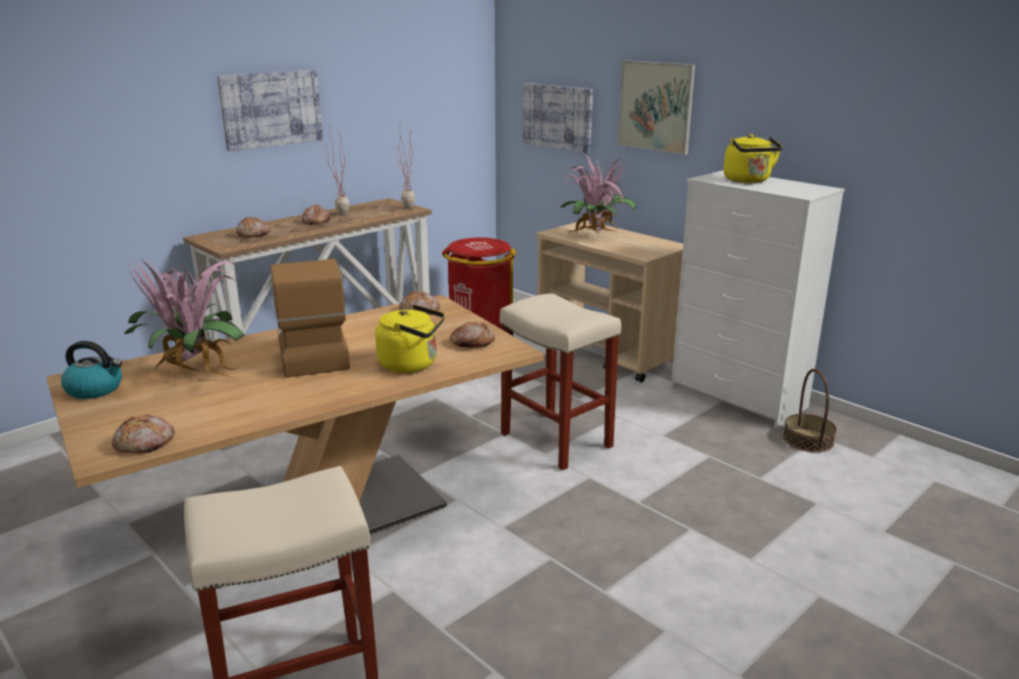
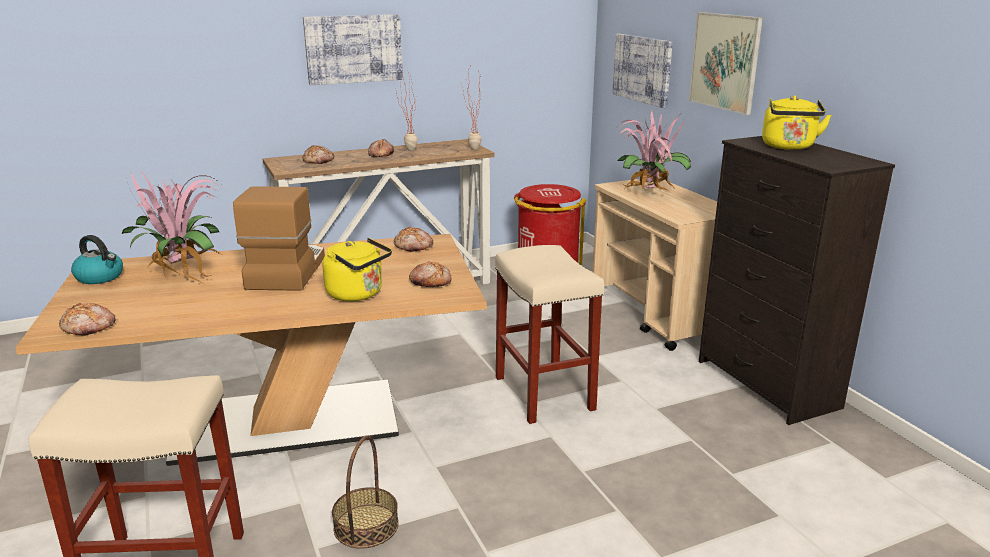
camera: 20 degrees right, 0 degrees up
white dresser [671,170,845,429] -> black dresser [699,136,895,425]
basket [783,369,837,452] -> basket moved to [332,435,399,548]

